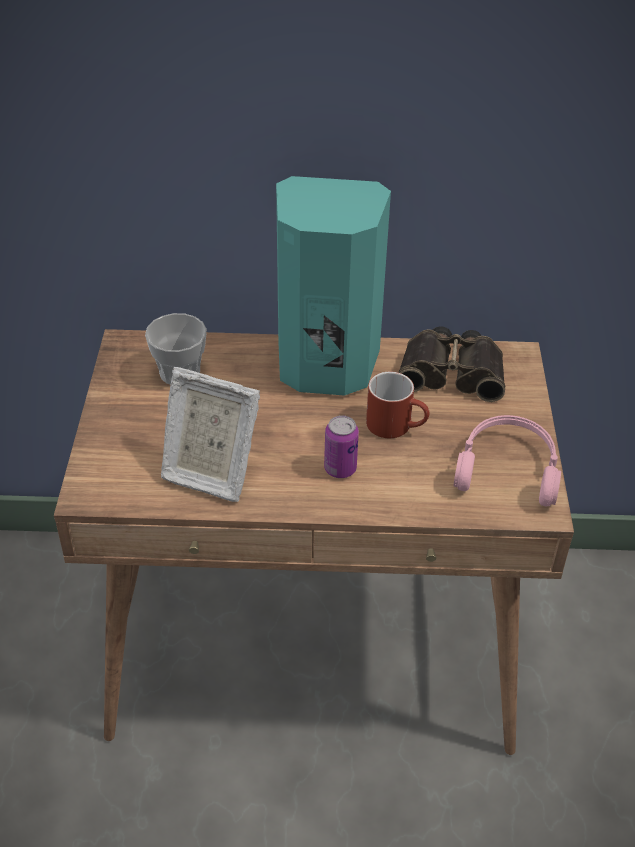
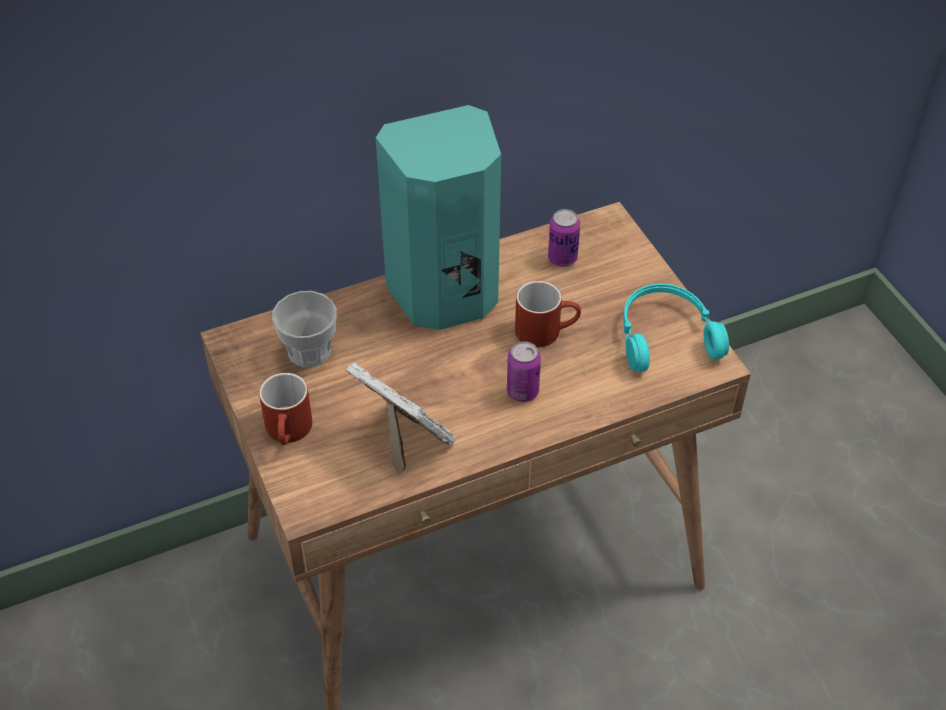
camera: 25 degrees left, 5 degrees up
picture frame [161,367,260,502] -> picture frame turned 135 degrees counterclockwise [346,362,456,475]
binoculars [398,326,505,402] -> can [548,209,580,267]
pink headphones [453,415,561,506] -> turquoise headphones [623,284,729,372]
none -> red mug [259,373,312,445]

